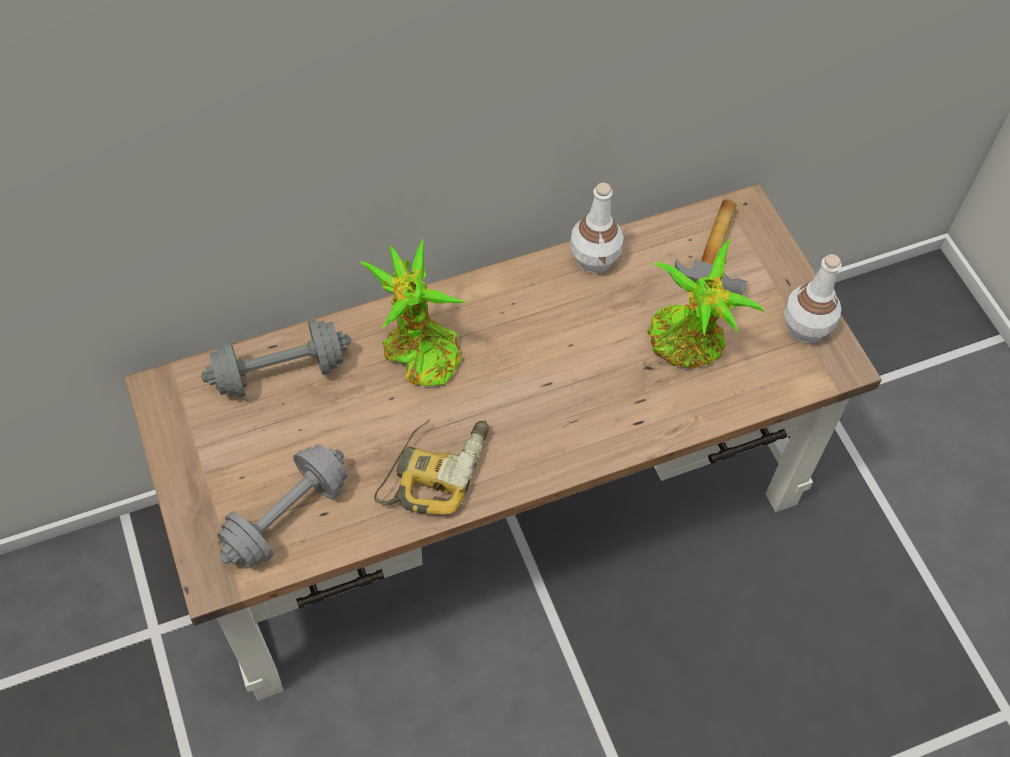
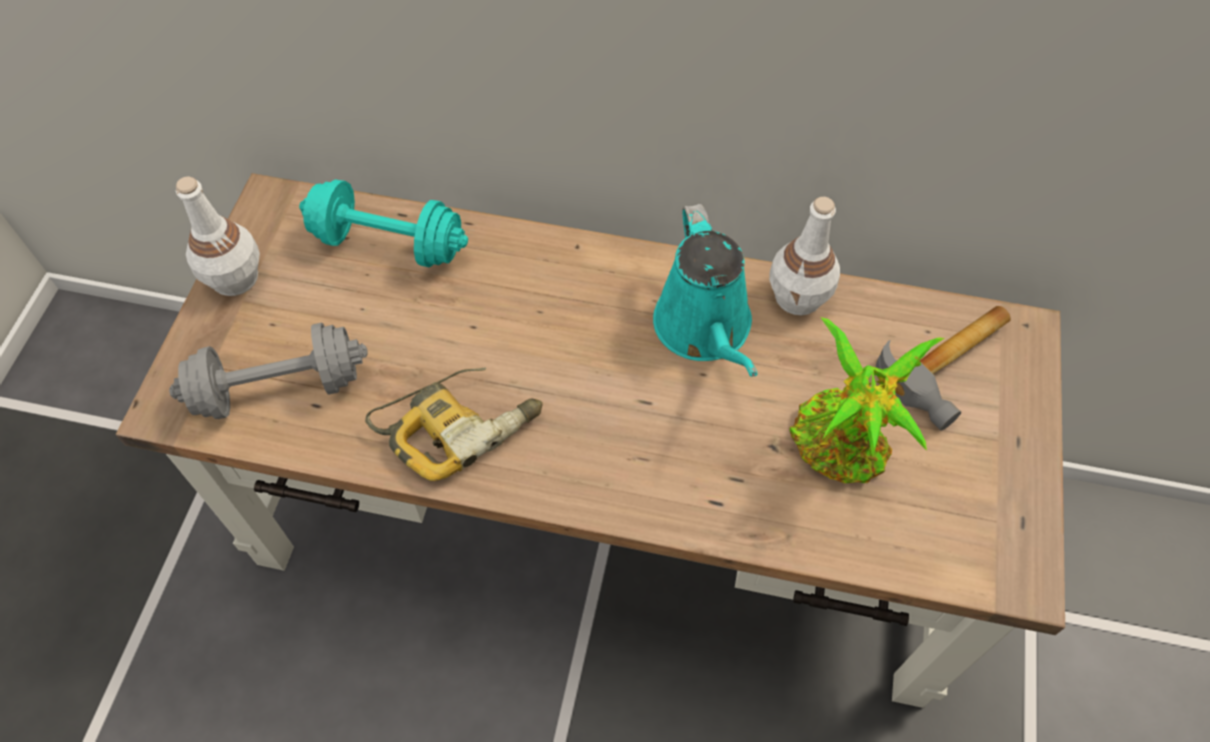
camera: 35 degrees right, 0 degrees up
grey dumbbell [201,319,351,397] -> turquoise dumbbell [299,180,468,267]
potted plant [359,238,467,386] -> none
white bottle [784,254,841,343] -> white bottle moved to [176,177,260,296]
none -> turquoise watering can [653,204,758,377]

